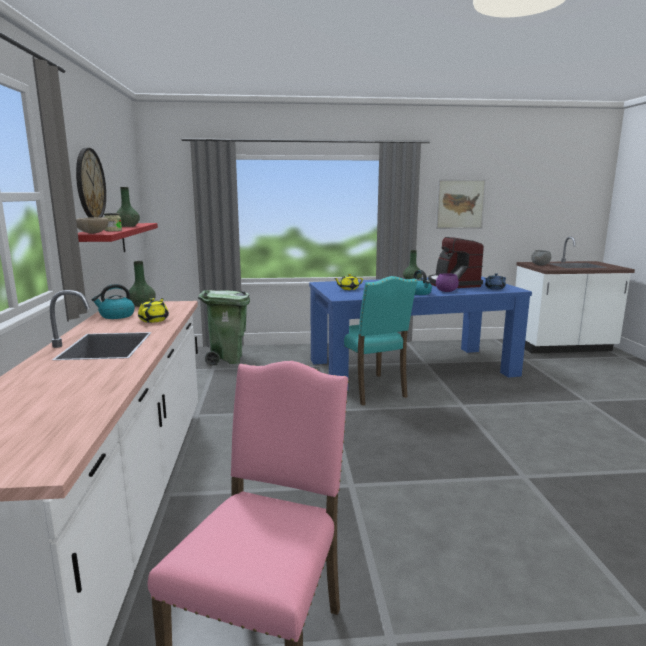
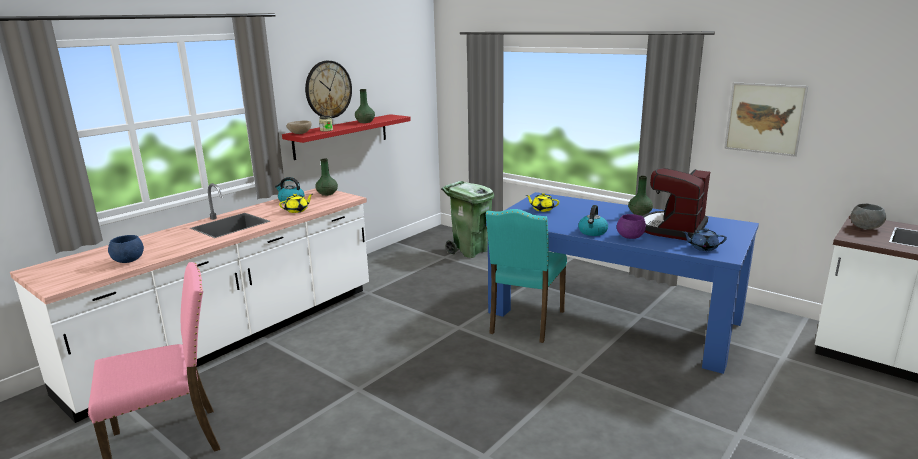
camera: 45 degrees right, 5 degrees up
none -> blue bowl [108,235,144,263]

